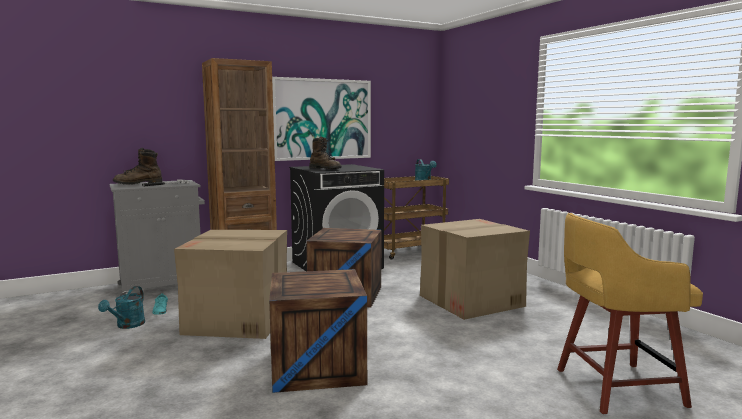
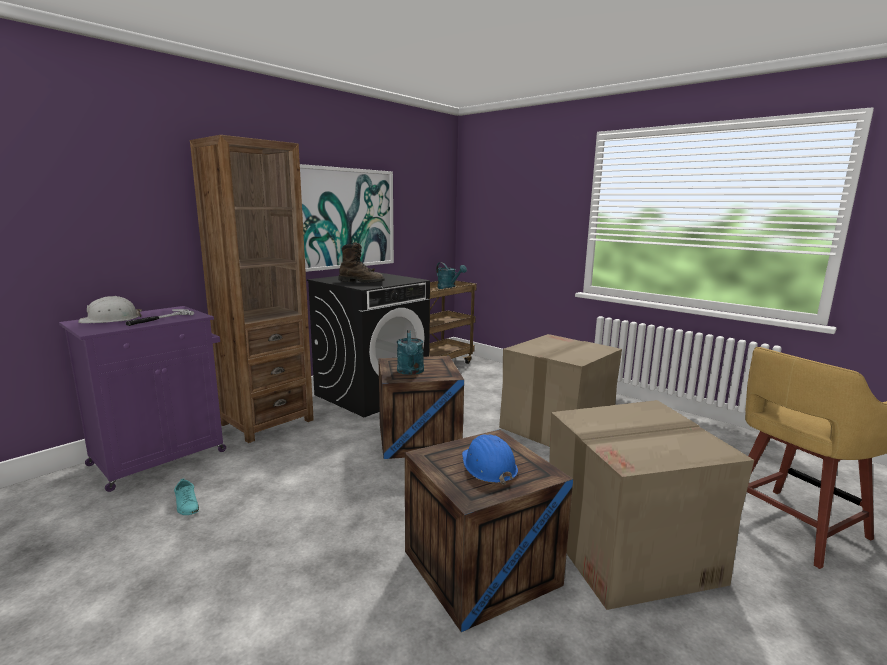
camera: 20 degrees left, 5 degrees up
turquoise watering can [98,286,145,329] -> turquoise watering can moved to [397,330,424,375]
grey cabinet [110,180,205,296] -> purple cabinet [59,306,226,492]
brown boot [113,148,163,185] -> white hard hat [78,296,142,323]
cardboard box [174,230,287,339] -> cardboard box moved to [549,400,754,610]
none -> blue hard hat [462,435,518,485]

